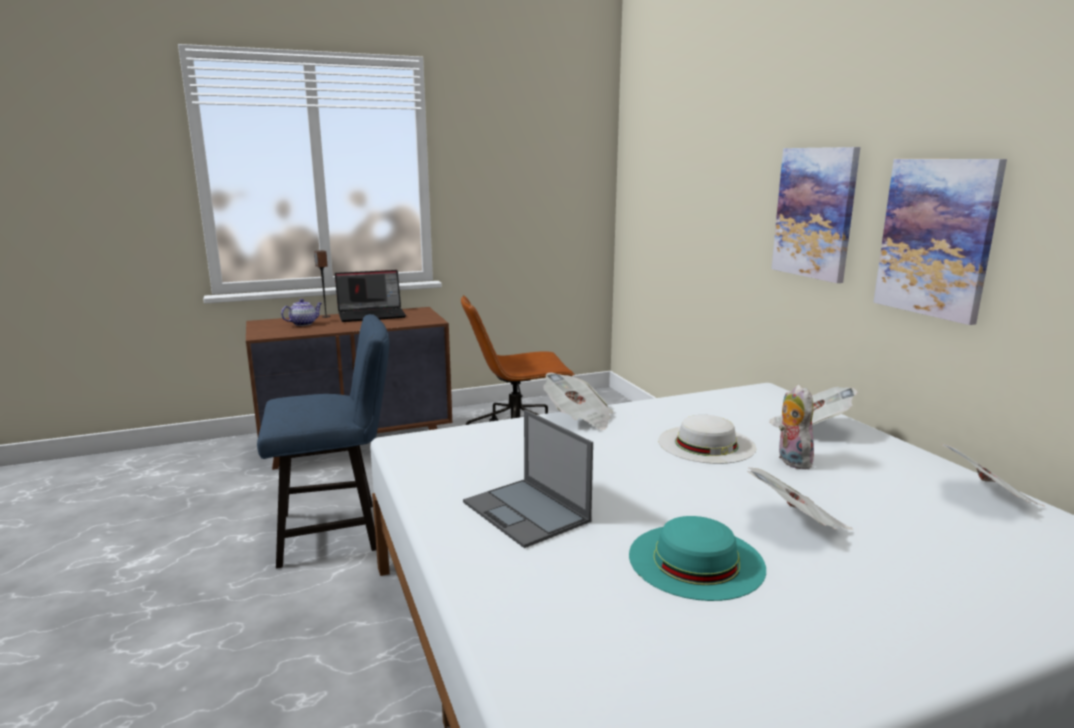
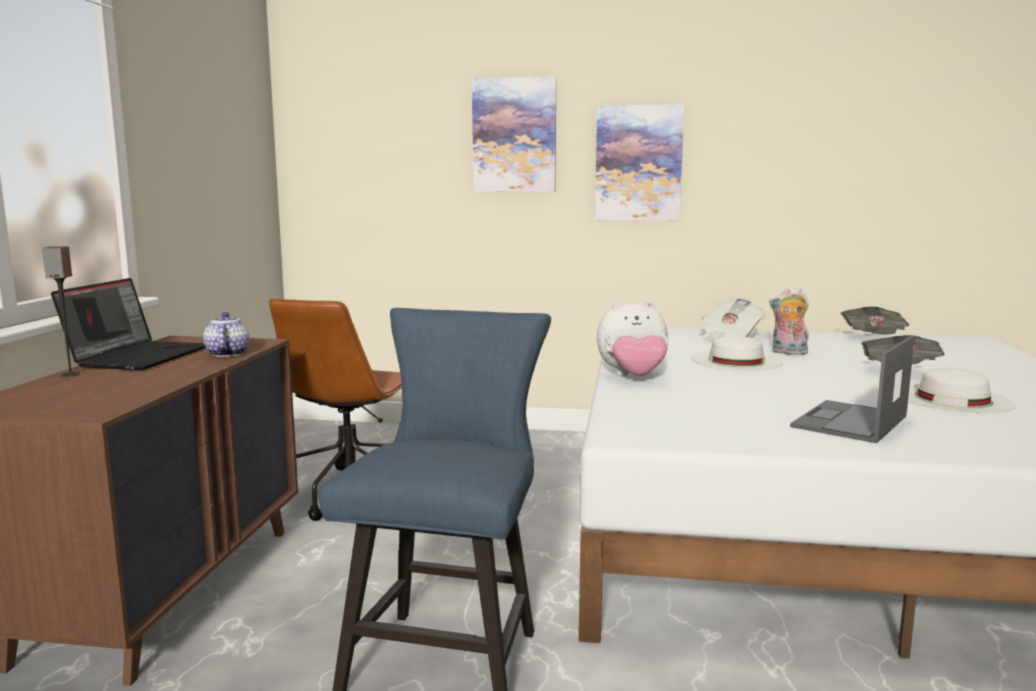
camera: 60 degrees left, 5 degrees down
teapot [281,299,322,326] -> teapot moved to [203,312,250,357]
laptop [463,410,593,548] -> laptop turned 135 degrees clockwise [790,335,915,443]
newspaper [543,373,613,430] -> plush toy [597,300,668,376]
turquoise hat [629,516,766,601] -> white hat [908,368,1016,414]
picture [873,159,1007,325] -> picture moved to [472,77,556,192]

